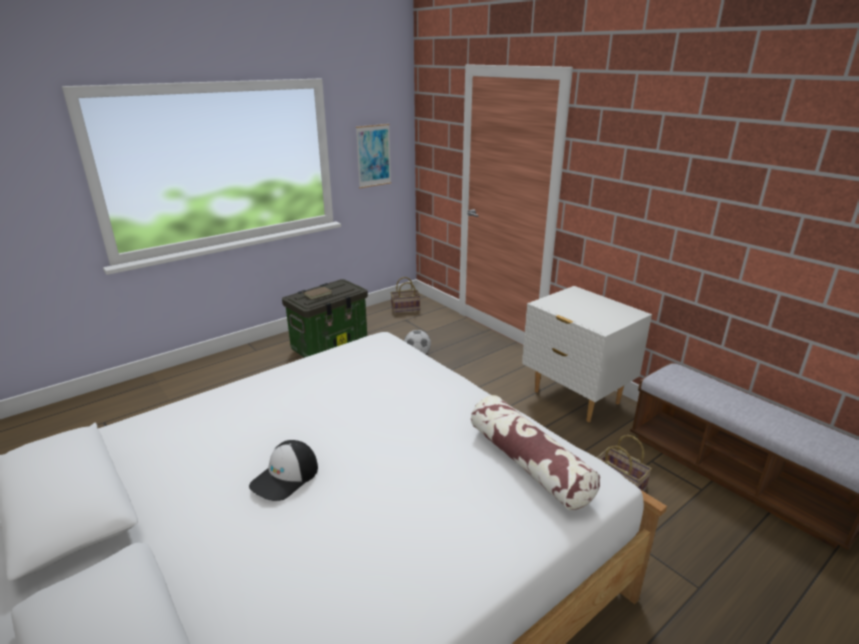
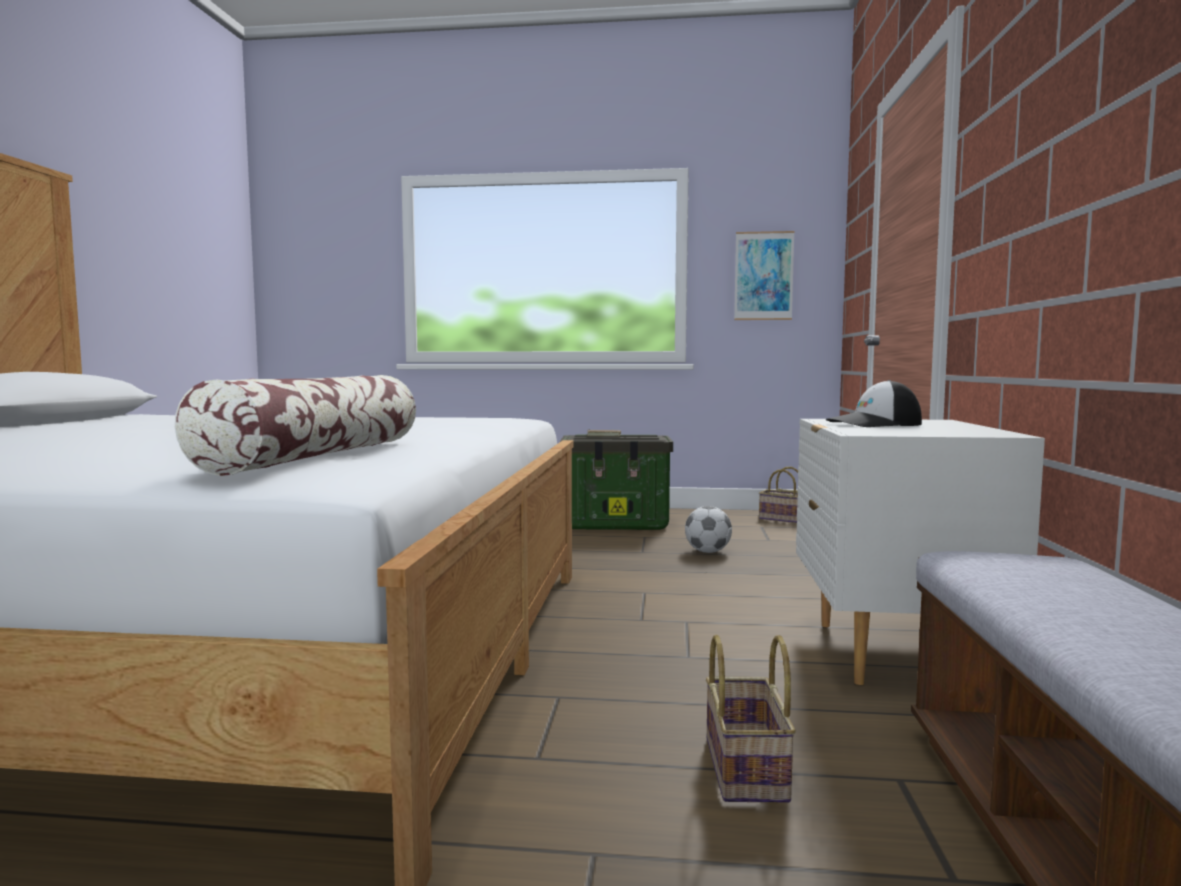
camera: 45 degrees right, 20 degrees down
cap [249,440,318,501] -> cap moved to [826,380,922,427]

